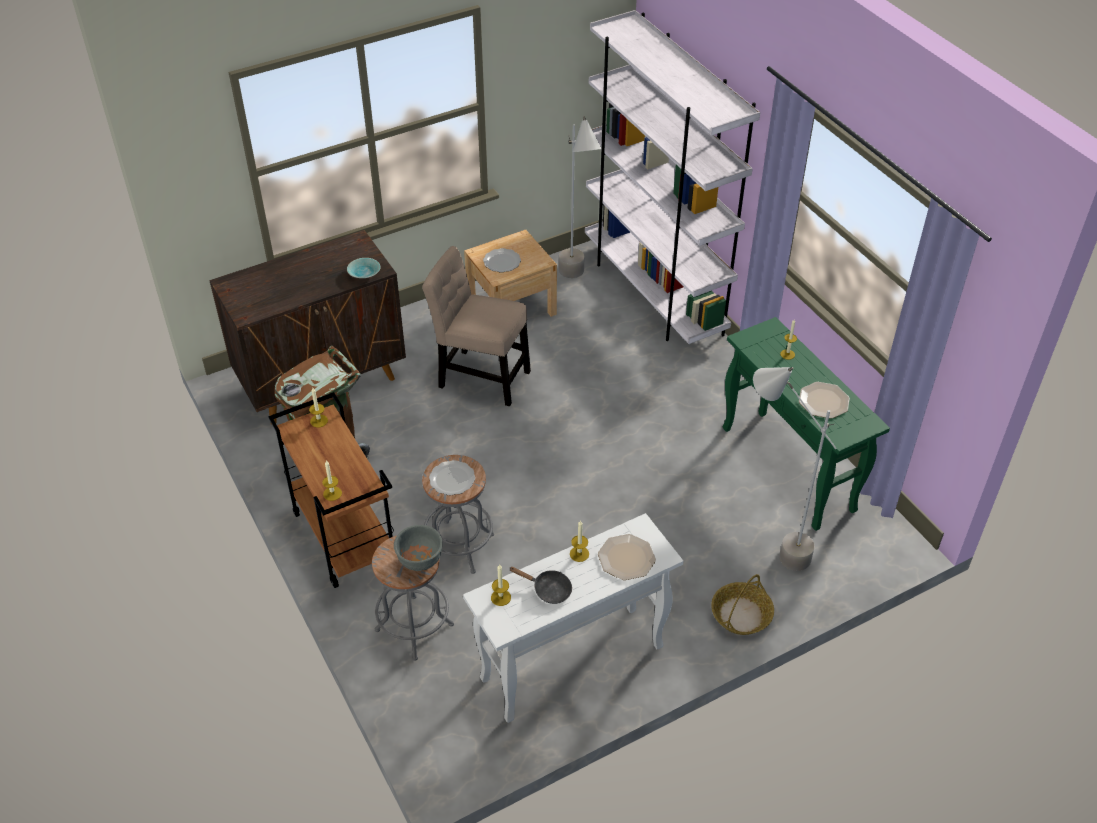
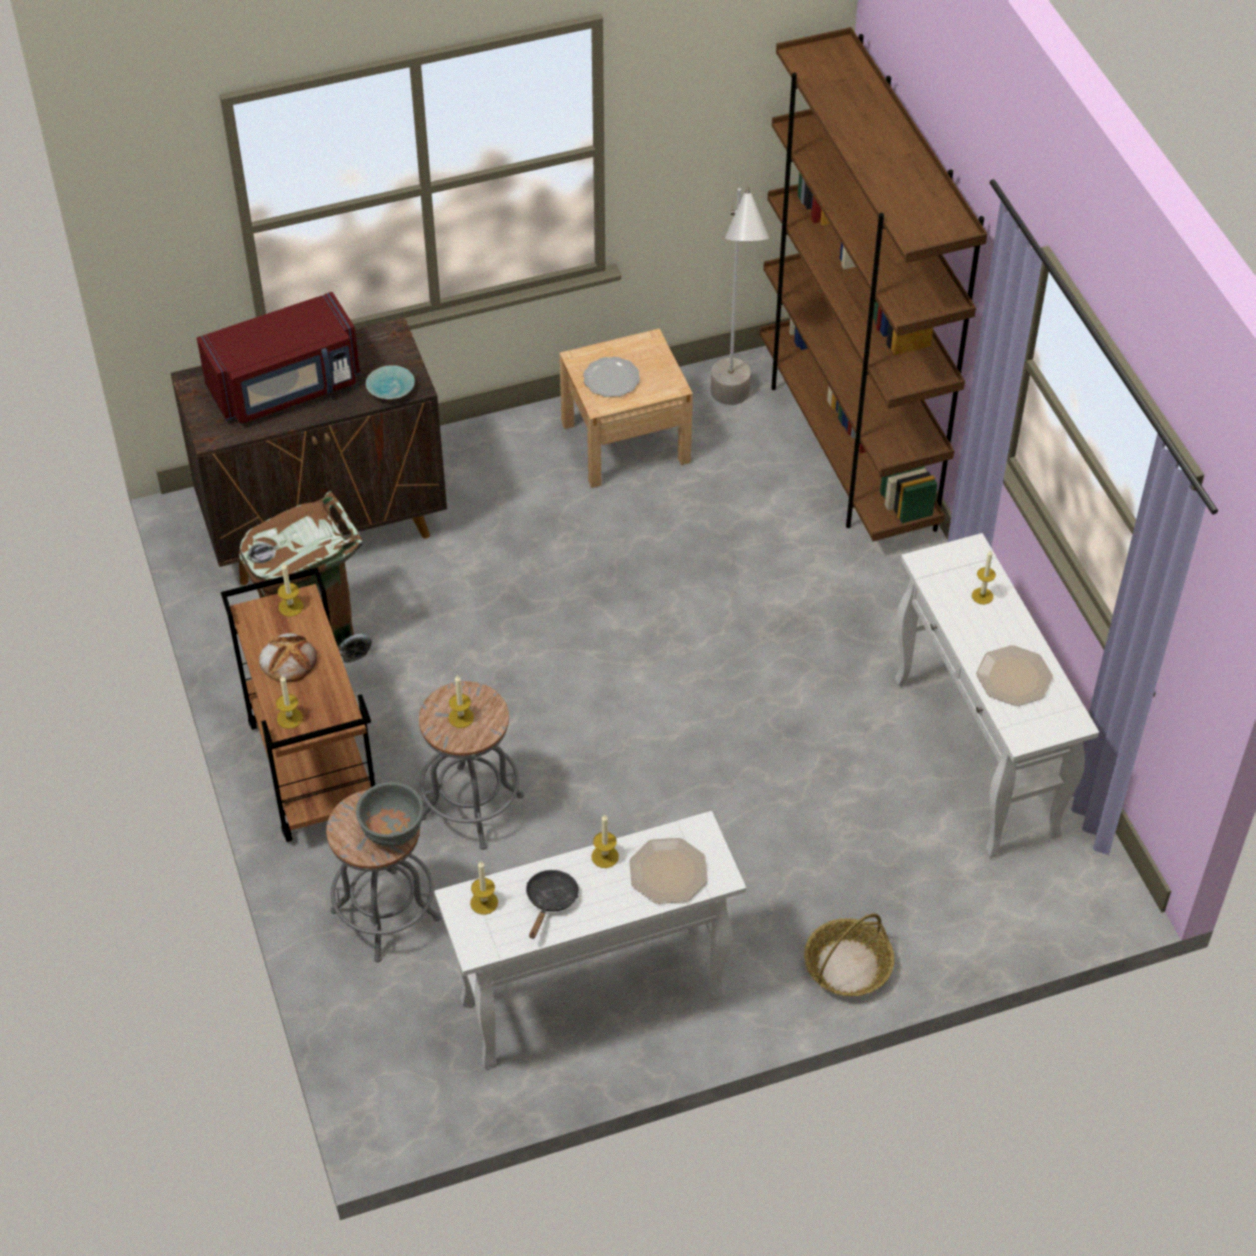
camera: 10 degrees right, 5 degrees up
beige chair [422,246,531,406] -> none
plate [429,460,475,495] -> candle [448,675,474,728]
black frying pan [509,567,572,604] -> black frying pan turned 105 degrees counterclockwise [526,870,579,939]
white bookcase [585,10,760,344] -> brown bookcase [760,27,987,541]
green console table [723,317,890,531] -> white console table [895,533,1099,858]
grey floor lamp [753,367,836,571] -> none
none -> red microwave [197,292,360,424]
none -> bread [259,633,317,682]

